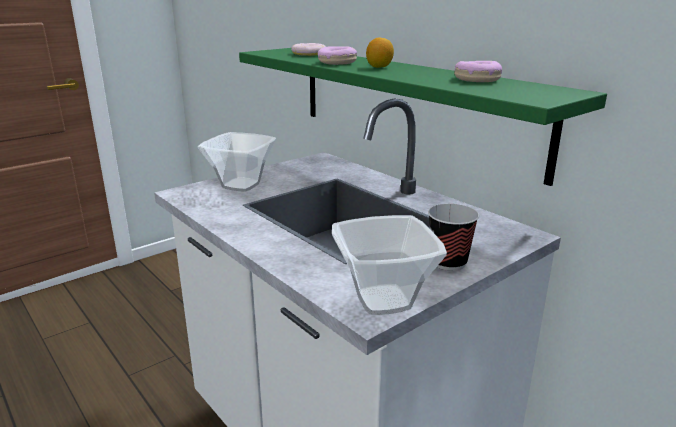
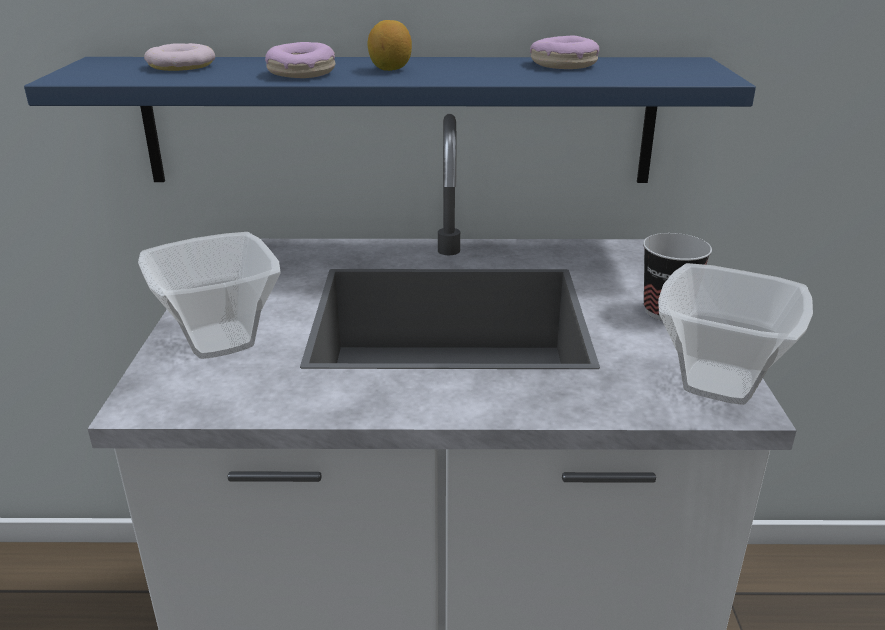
camera: 50 degrees left, 5 degrees up
green shelf [239,48,607,186] -> blue shelf [24,57,756,183]

